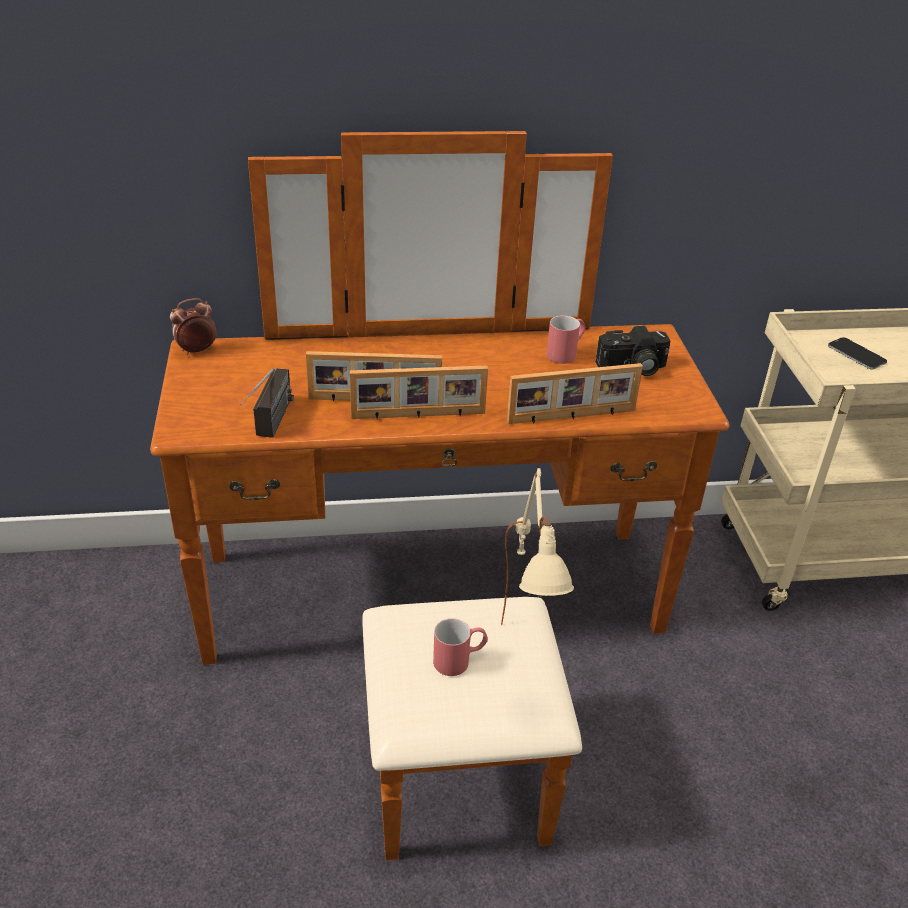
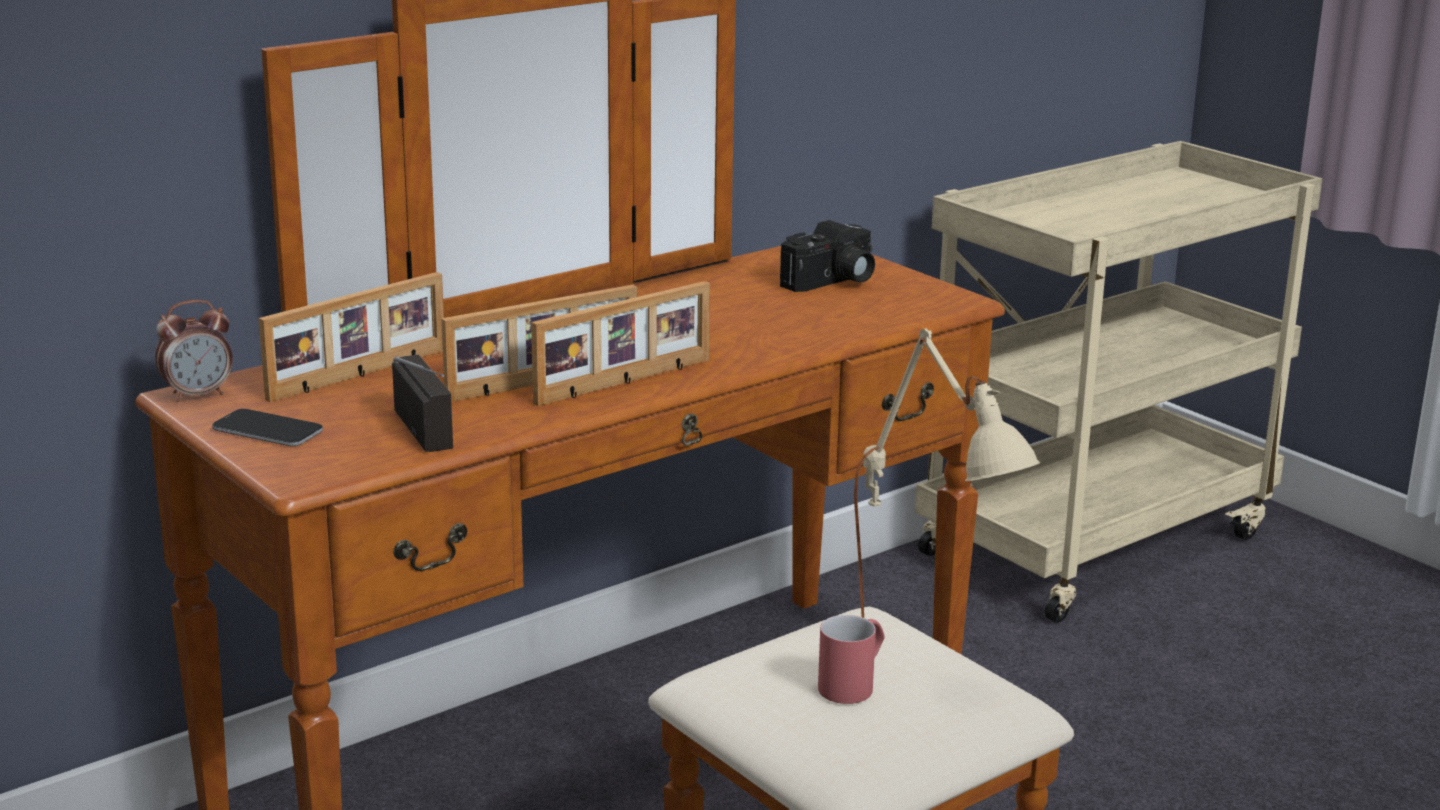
camera: 30 degrees left, 15 degrees down
alarm clock [170,298,217,355] -> alarm clock turned 150 degrees counterclockwise [155,300,233,402]
picture frame [507,363,643,424] -> picture frame moved to [258,272,444,402]
red mug [546,315,586,364] -> none
phone [828,337,887,369] -> phone moved to [212,409,323,446]

